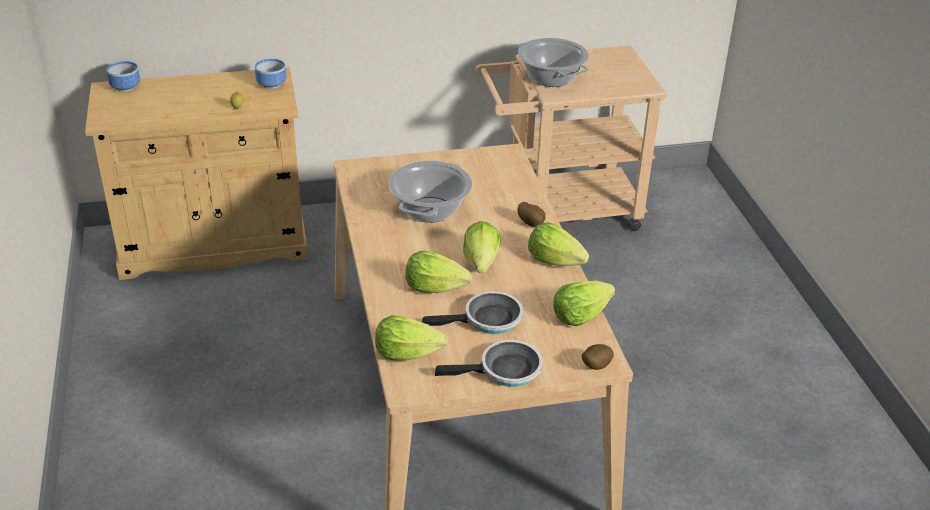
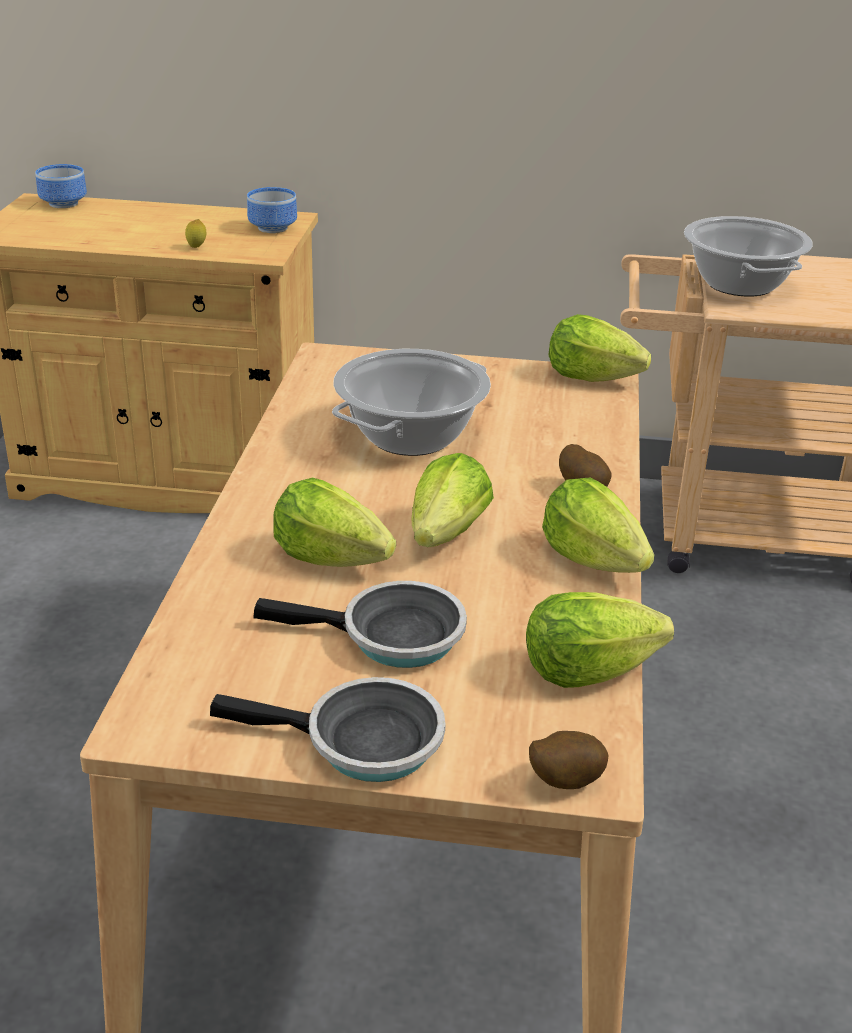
camera: 20 degrees right, 5 degrees down
lettuce [375,315,447,361] -> lettuce moved to [548,314,651,382]

